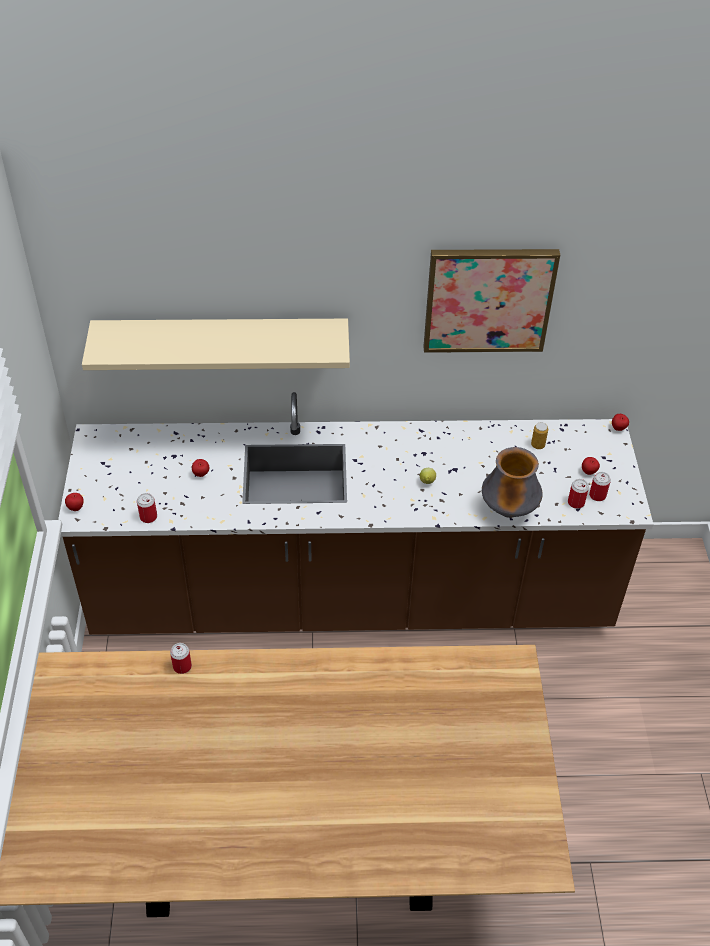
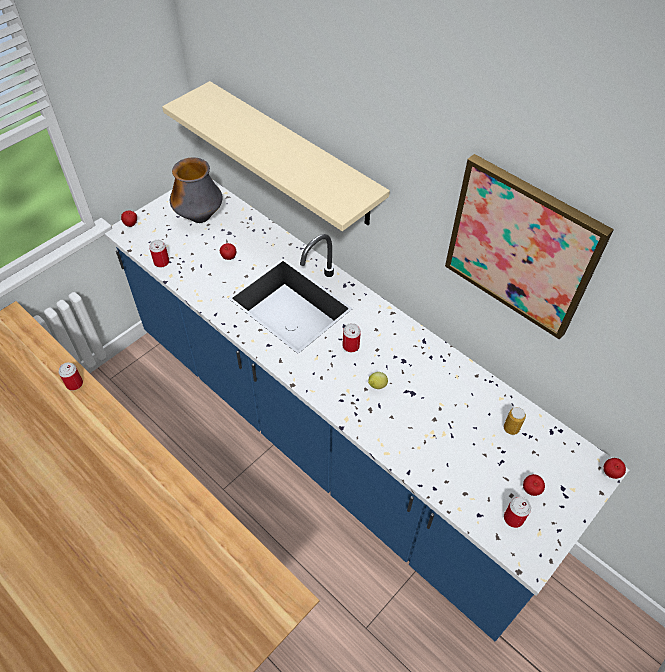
camera: 45 degrees right, 5 degrees up
brown counter [58,392,654,635] -> blue counter [103,179,629,641]
vase [482,447,543,518] -> vase moved to [170,158,223,223]
can [568,479,589,509] -> can moved to [342,323,361,352]

